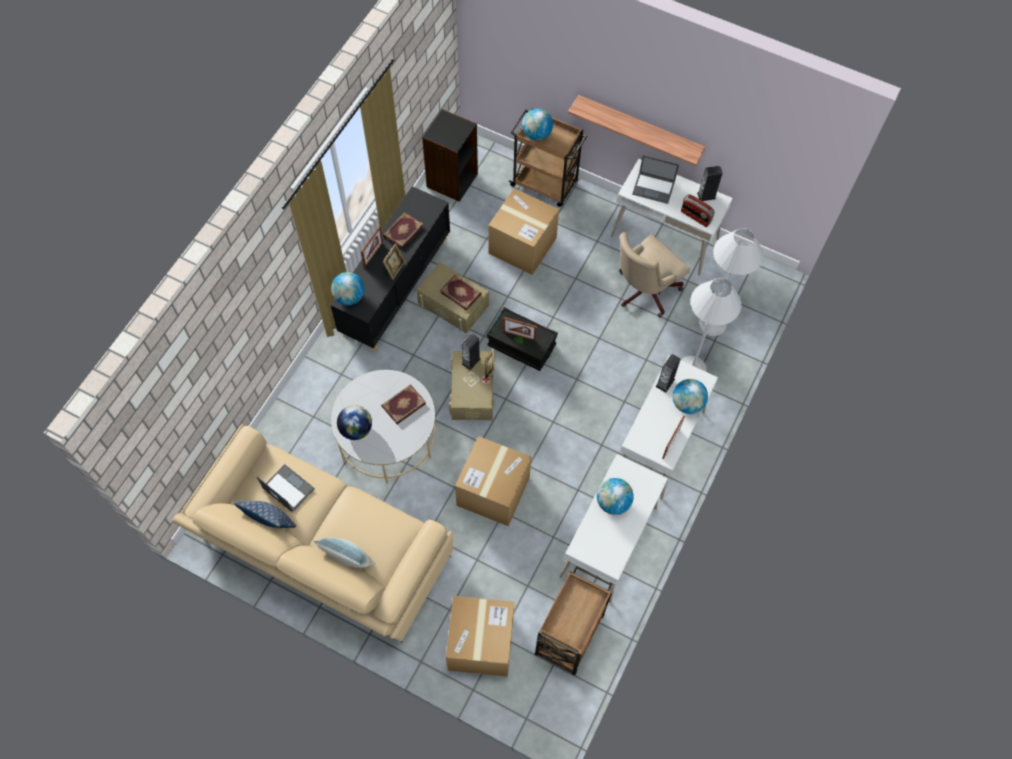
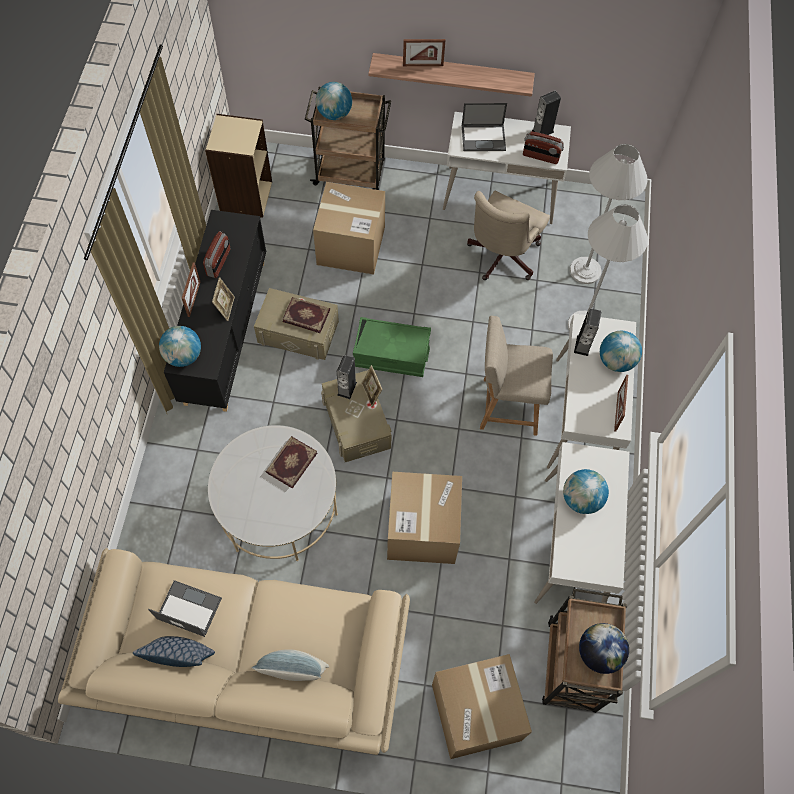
camera: 20 degrees left, 0 degrees up
globe [337,405,372,440] -> globe moved to [579,623,629,674]
book [383,212,423,249] -> radio [203,231,231,278]
black bookcase [422,109,478,202] -> beige bookcase [205,114,272,218]
black storage box [487,307,558,371] -> green storage box [353,317,431,377]
picture frame [503,317,537,341] -> picture frame moved to [403,39,445,66]
none -> beige chair [480,316,553,436]

